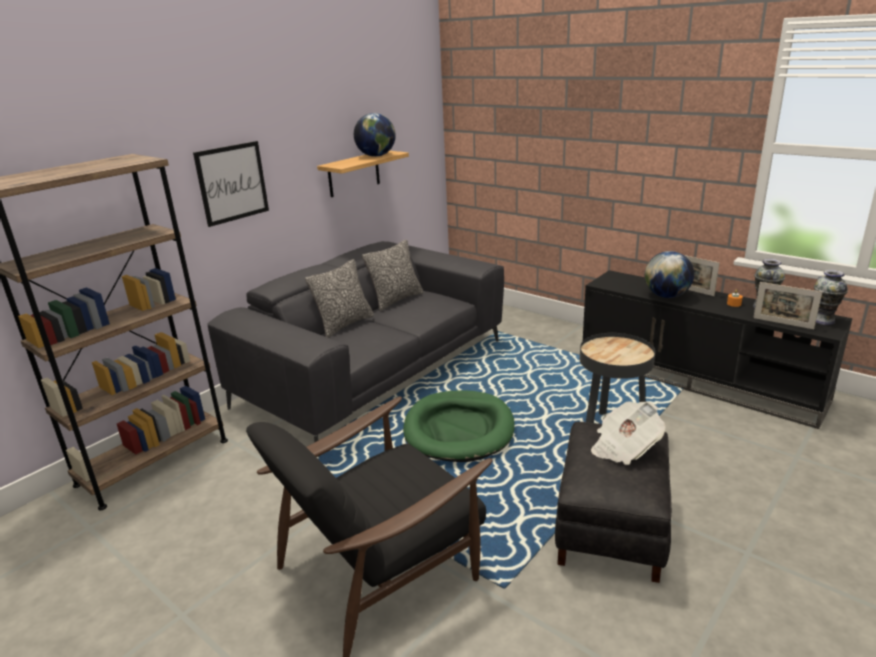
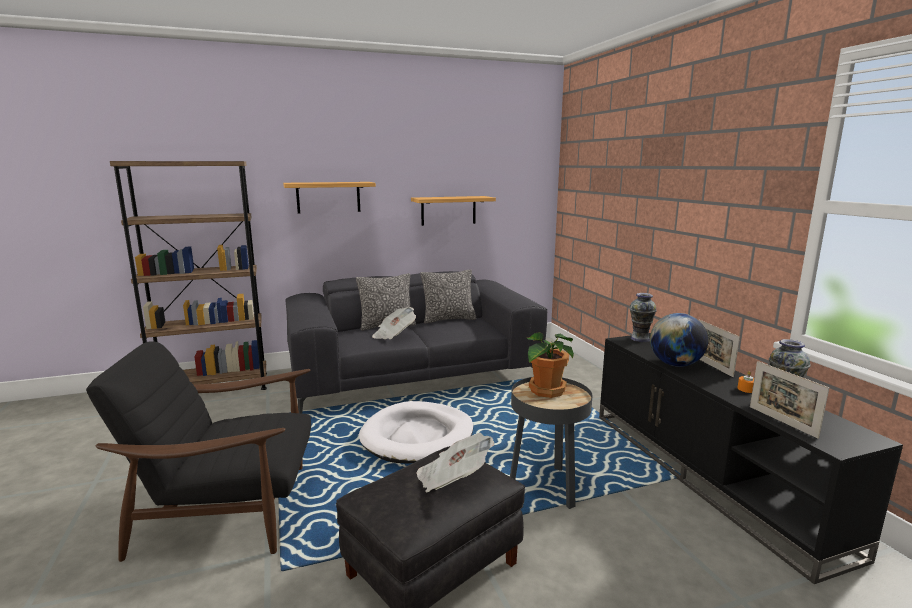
camera: 30 degrees right, 10 degrees down
picture [193,141,269,227] -> shelf [283,182,376,214]
globe [354,113,396,157] -> none
green dog bed [403,390,515,462] -> white dog bed [359,401,473,464]
vase [814,270,848,325] -> vase moved to [629,293,657,342]
none -> newspaper [372,307,416,340]
none -> potted plant [527,332,574,398]

